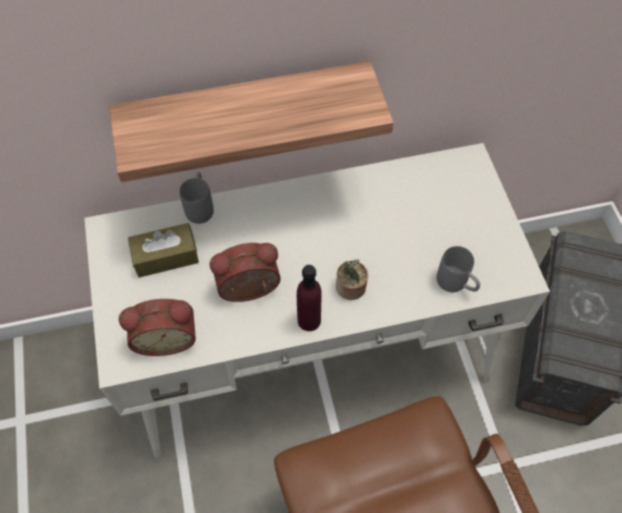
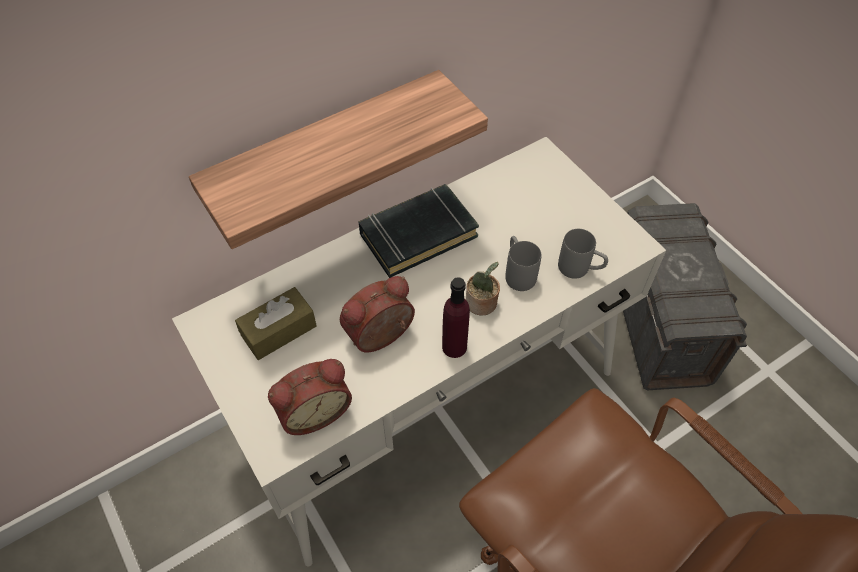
camera: 20 degrees left, 5 degrees down
grey mug [179,172,214,224] -> grey mug moved to [505,236,541,291]
none -> black book [359,184,479,278]

